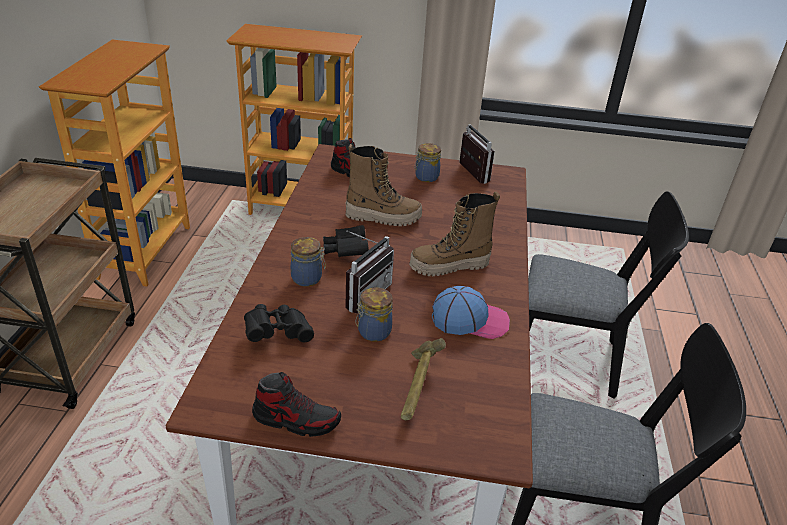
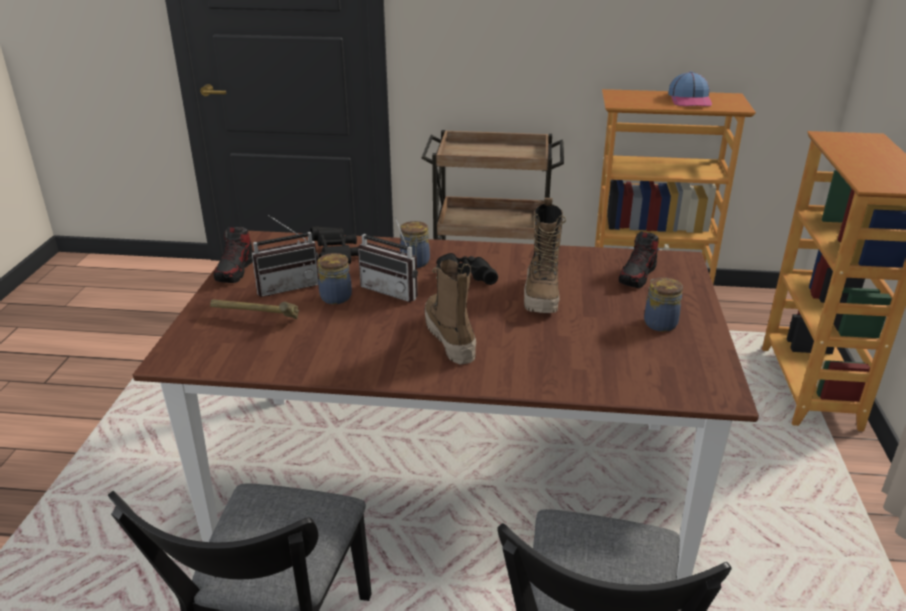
camera: 90 degrees right, 5 degrees down
cap [432,286,510,339] -> cap moved to [668,71,712,106]
radio [459,124,495,184] -> radio moved to [252,215,319,297]

